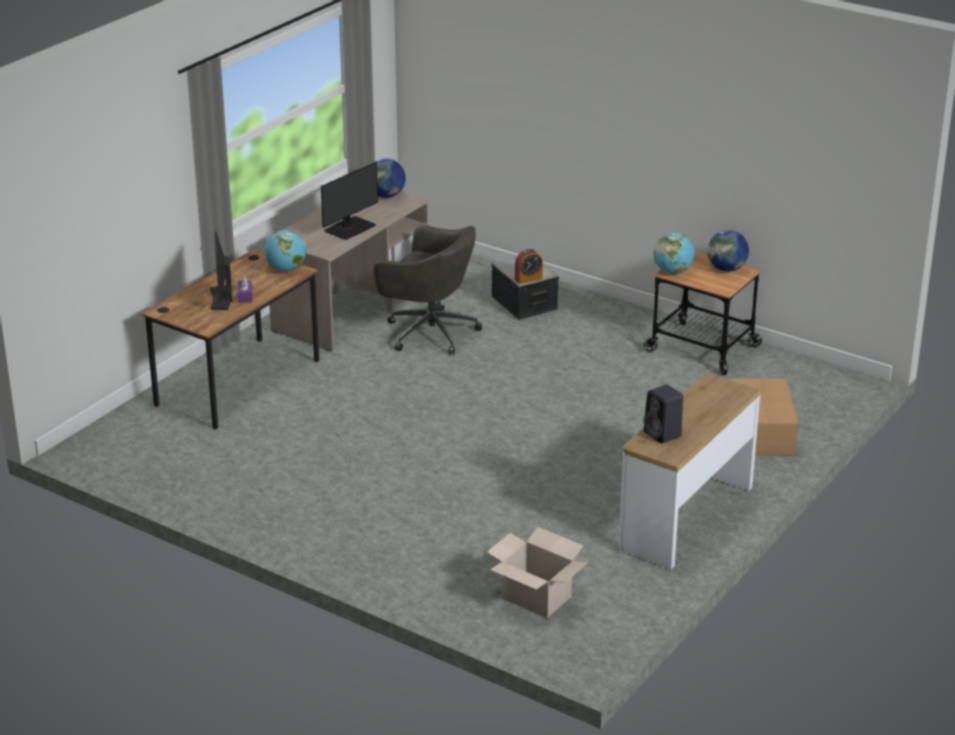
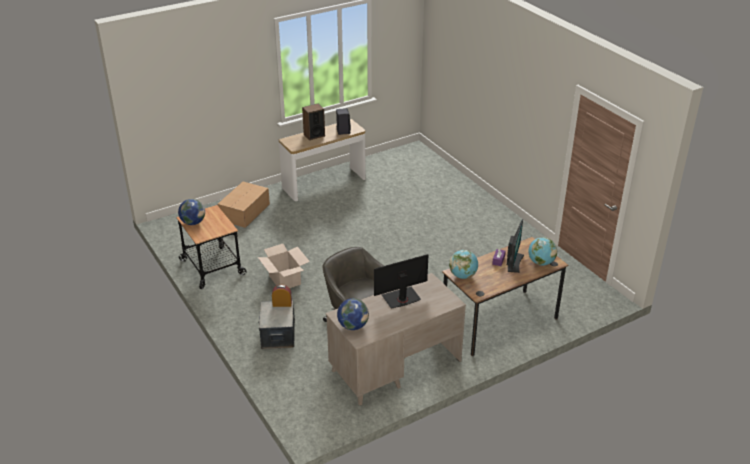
camera: 155 degrees left, 5 degrees up
cardboard box [487,527,588,618] -> cardboard box moved to [258,244,310,288]
globe [654,233,695,274] -> globe moved to [528,237,557,266]
none -> speaker [302,104,325,140]

